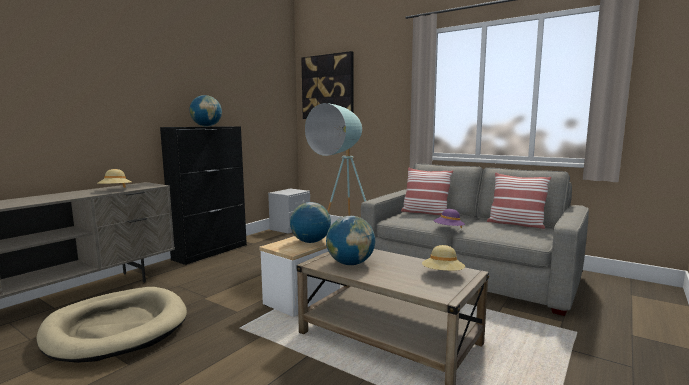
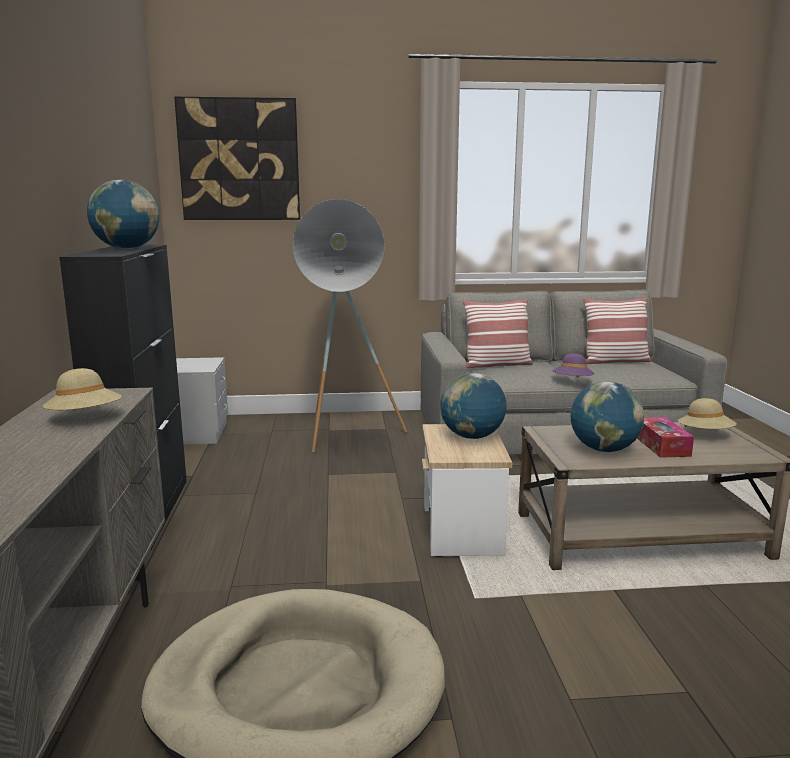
camera: 40 degrees left, 5 degrees up
none -> tissue box [637,417,694,458]

